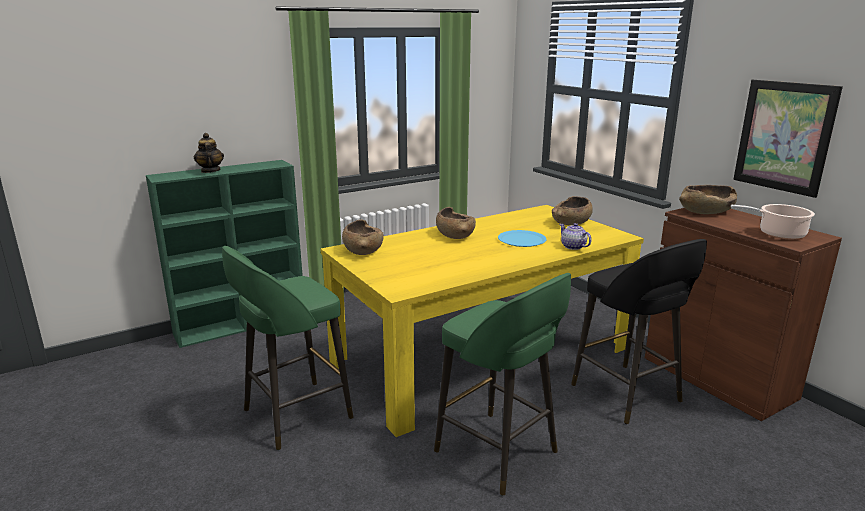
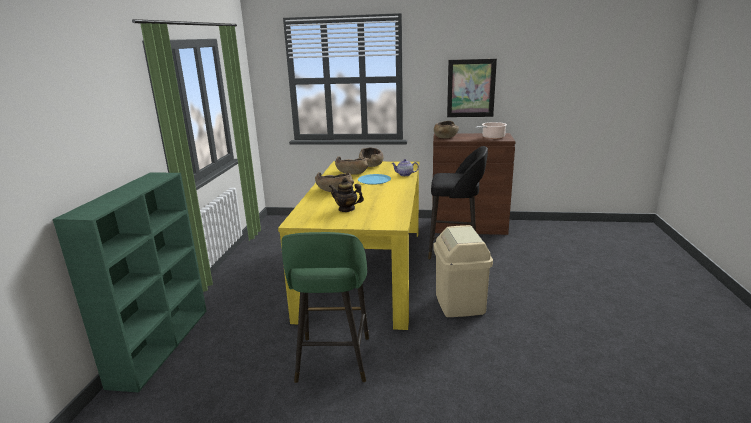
camera: 50 degrees left, 0 degrees up
teapot [194,133,224,173] -> teapot moved to [329,177,364,212]
brown bowl [342,219,384,255] -> brown bowl moved to [335,156,368,175]
green stool [434,273,571,496] -> beige trash can [433,225,493,317]

